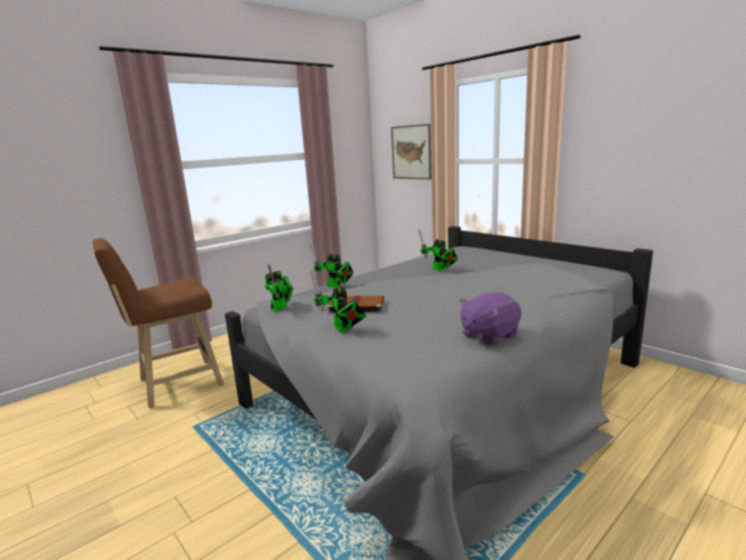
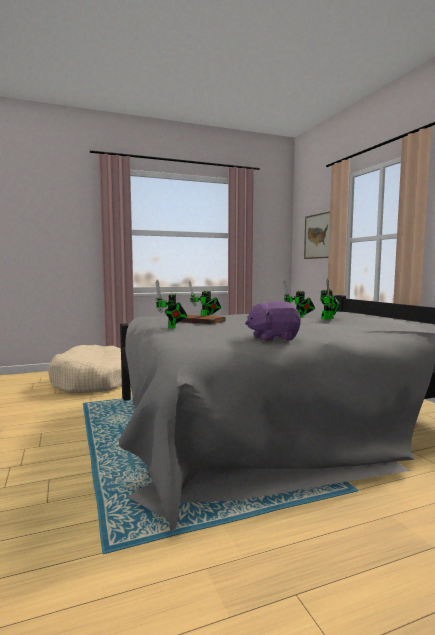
camera: 20 degrees right, 10 degrees down
brown stool [93,238,224,408] -> beige dog bed [48,345,122,394]
toy robot [265,264,293,312] -> toy robot moved to [320,279,340,319]

